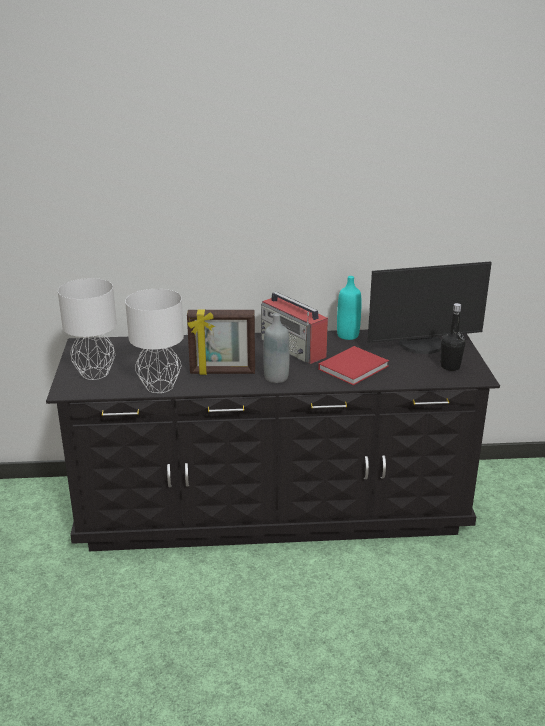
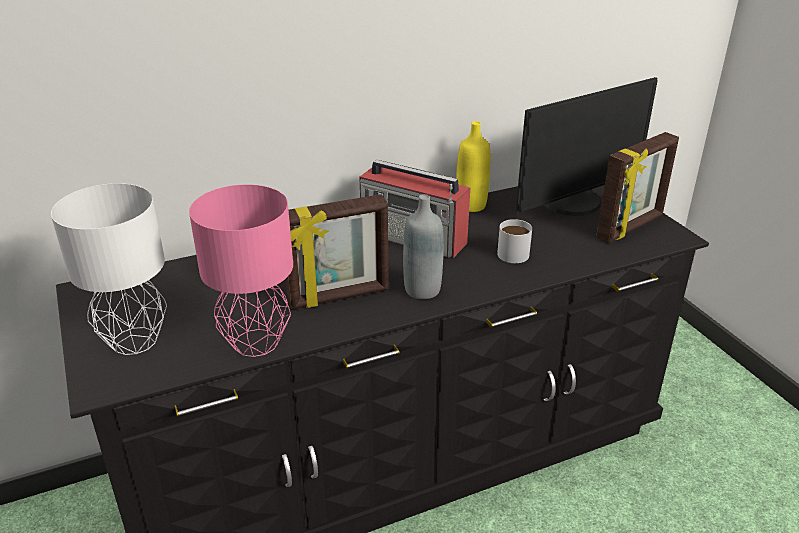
camera: 20 degrees left, 5 degrees up
white table lamp [125,289,184,393] -> pink table lamp [189,185,293,357]
red book [318,346,389,385] -> white mug [497,219,532,263]
turquoise bottle [337,276,361,340] -> yellow bottle [456,121,490,212]
black bottle [440,303,465,371] -> picture frame [596,132,679,243]

